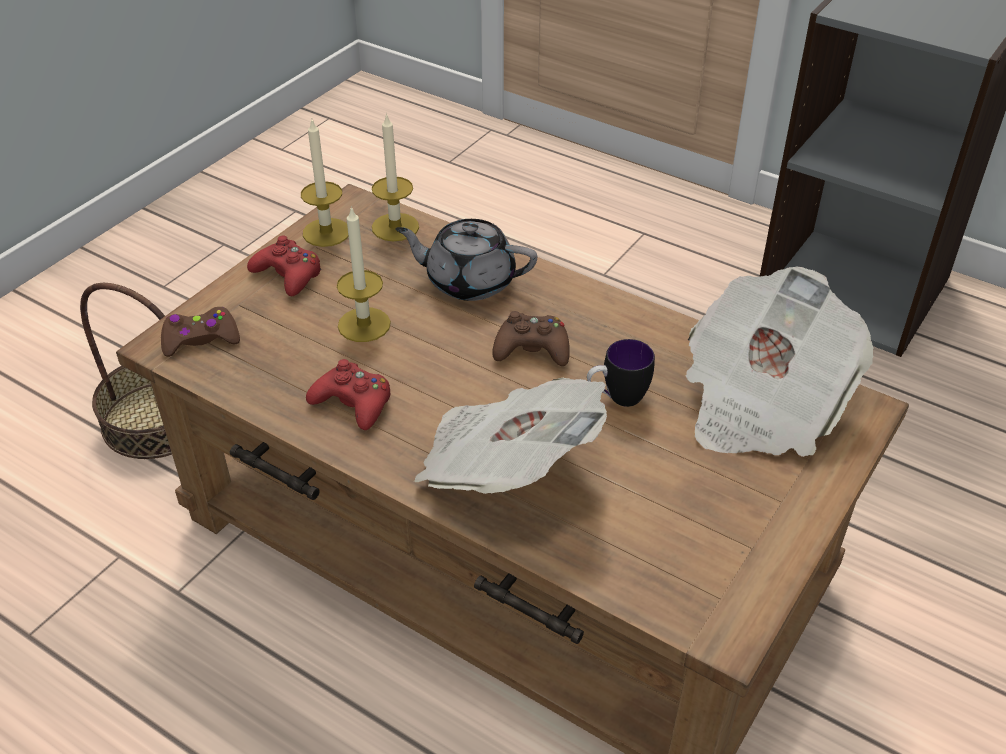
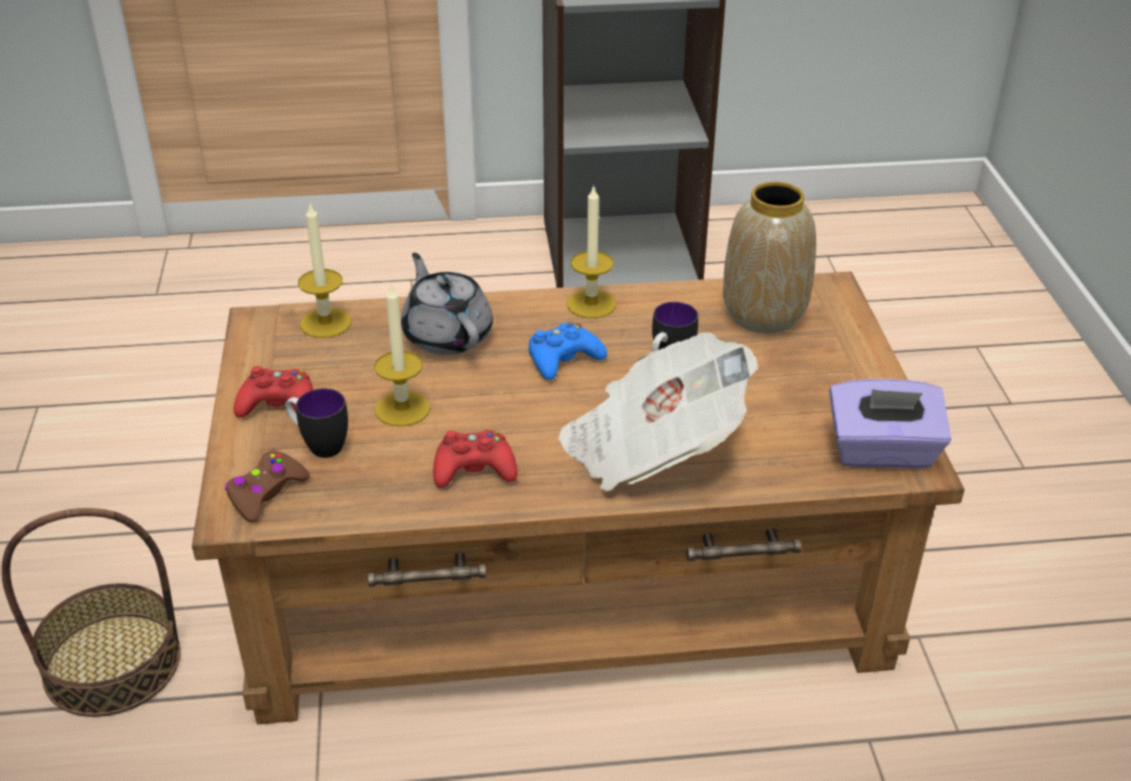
camera: 40 degrees left, 5 degrees down
candle [301,118,349,247] -> candle moved to [567,184,616,318]
grey teapot [395,219,537,301] -> grey teapot turned 90 degrees clockwise [401,253,493,355]
brown game controller [492,311,570,366] -> blue game controller [529,322,607,380]
newspaper [686,266,874,457] -> vase [723,182,816,333]
none -> mug [286,388,348,458]
none -> purple tissue box [829,379,951,469]

